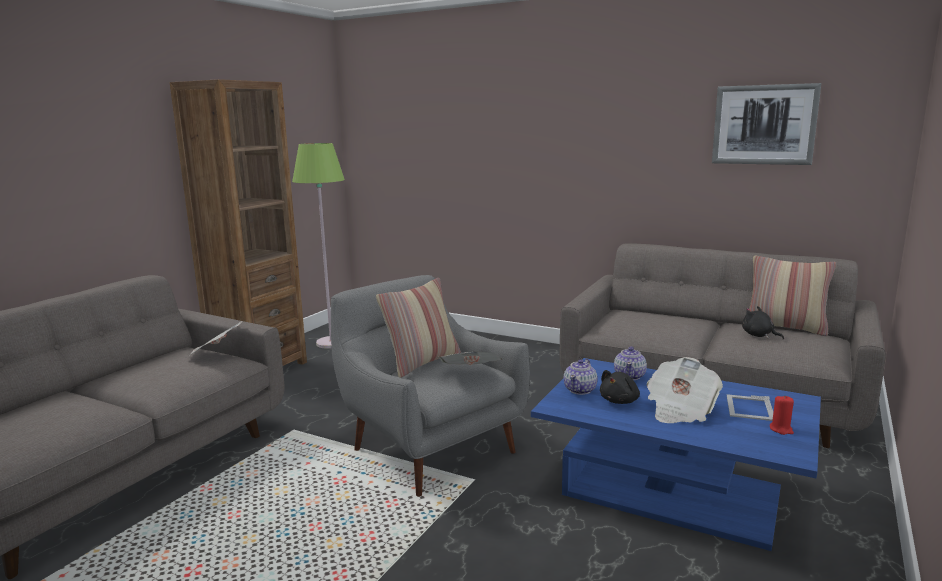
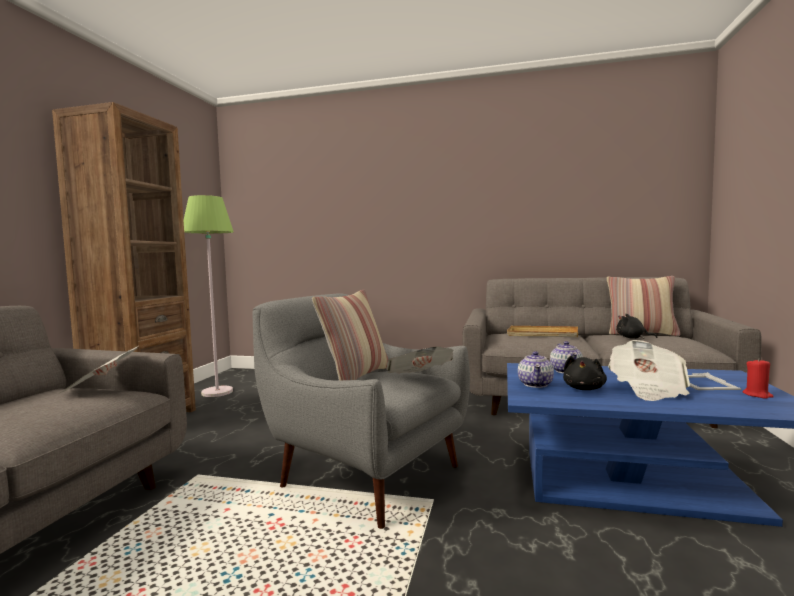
camera: 15 degrees left, 10 degrees down
picture [712,83,821,165] -> none
none -> beige tray [507,326,578,337]

